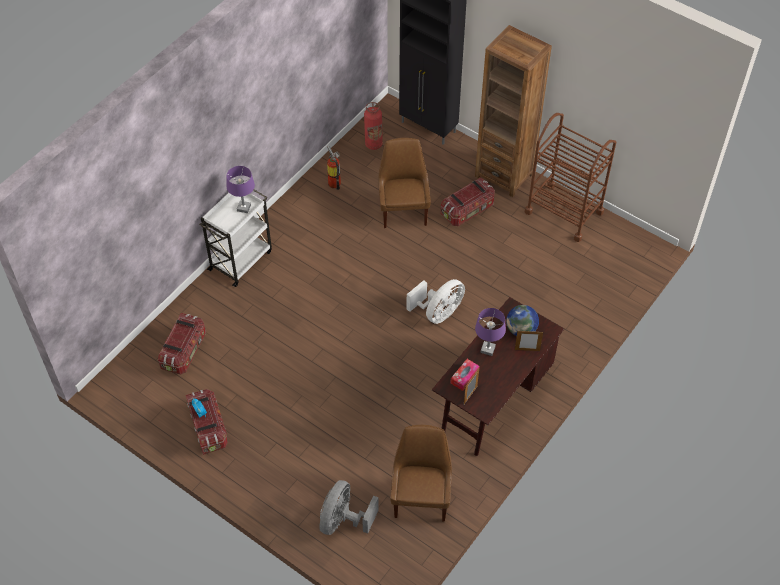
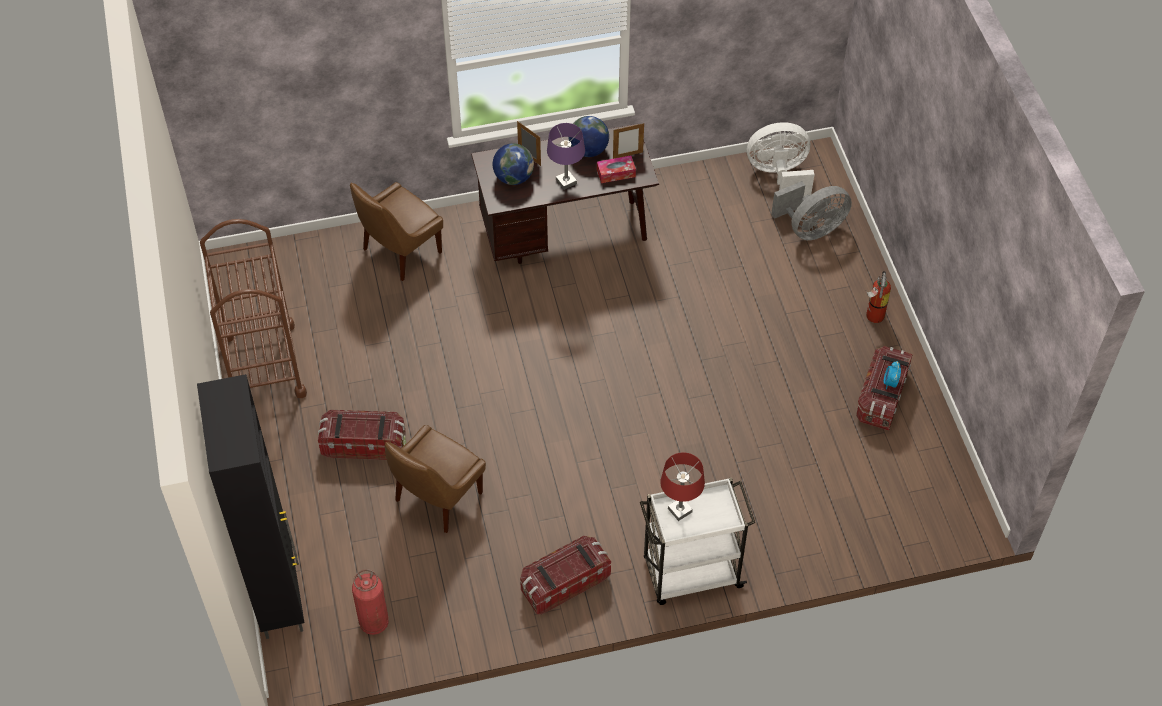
camera: 140 degrees left, 0 degrees up
storage box [158,313,206,375] -> storage box moved to [520,536,611,615]
purple table lamp [227,166,255,213] -> red table lamp [660,452,705,521]
fire extinguisher [327,146,341,190] -> fire extinguisher moved to [866,271,891,323]
brown chair [390,425,452,522] -> brown chair moved to [350,182,443,281]
white fan [406,279,465,324] -> white fan moved to [747,122,814,196]
brown bookcase [475,25,552,197] -> none
none -> globe [568,116,609,157]

